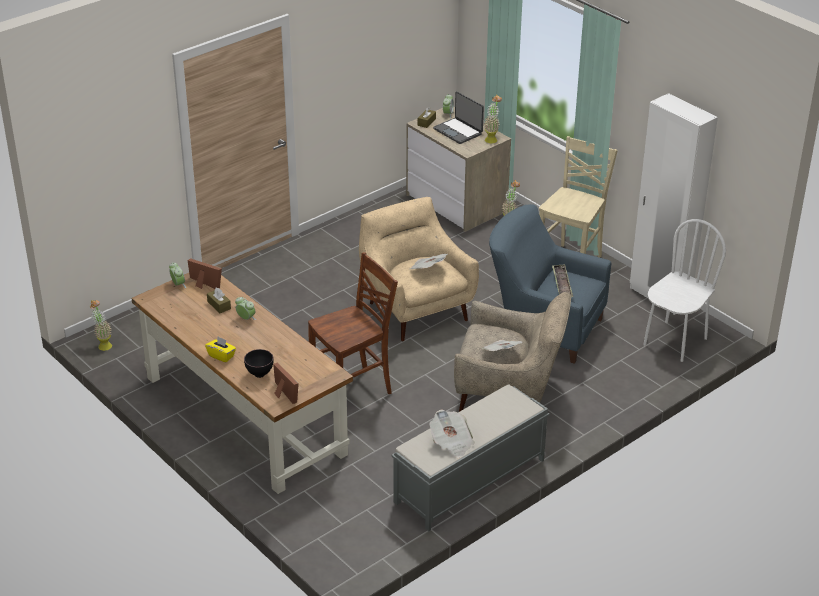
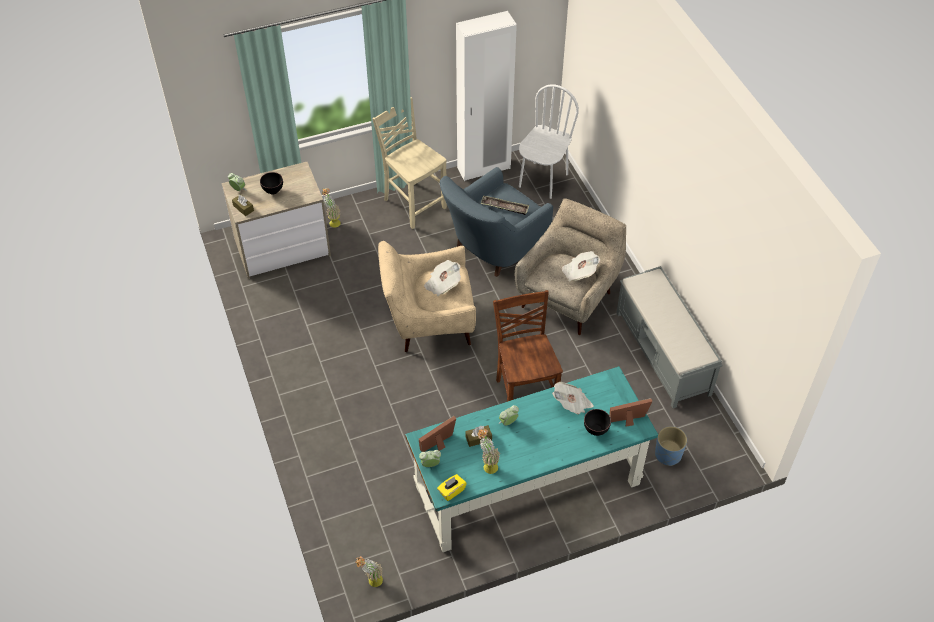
camera: 70 degrees left, 15 degrees up
brown desk [131,273,353,494] -> turquoise desk [405,366,658,552]
yellow tissue box [205,337,236,362] -> yellow tissue box moved to [437,474,467,501]
newspaper [429,409,475,458] -> newspaper moved to [552,382,593,414]
laptop [433,91,484,144] -> black bowl [260,172,283,195]
potted plant [484,95,502,143] -> potted plant moved to [477,428,500,474]
white chair [643,219,726,362] -> white chair turned 60 degrees clockwise [519,85,579,199]
none -> blue planter [655,426,687,466]

